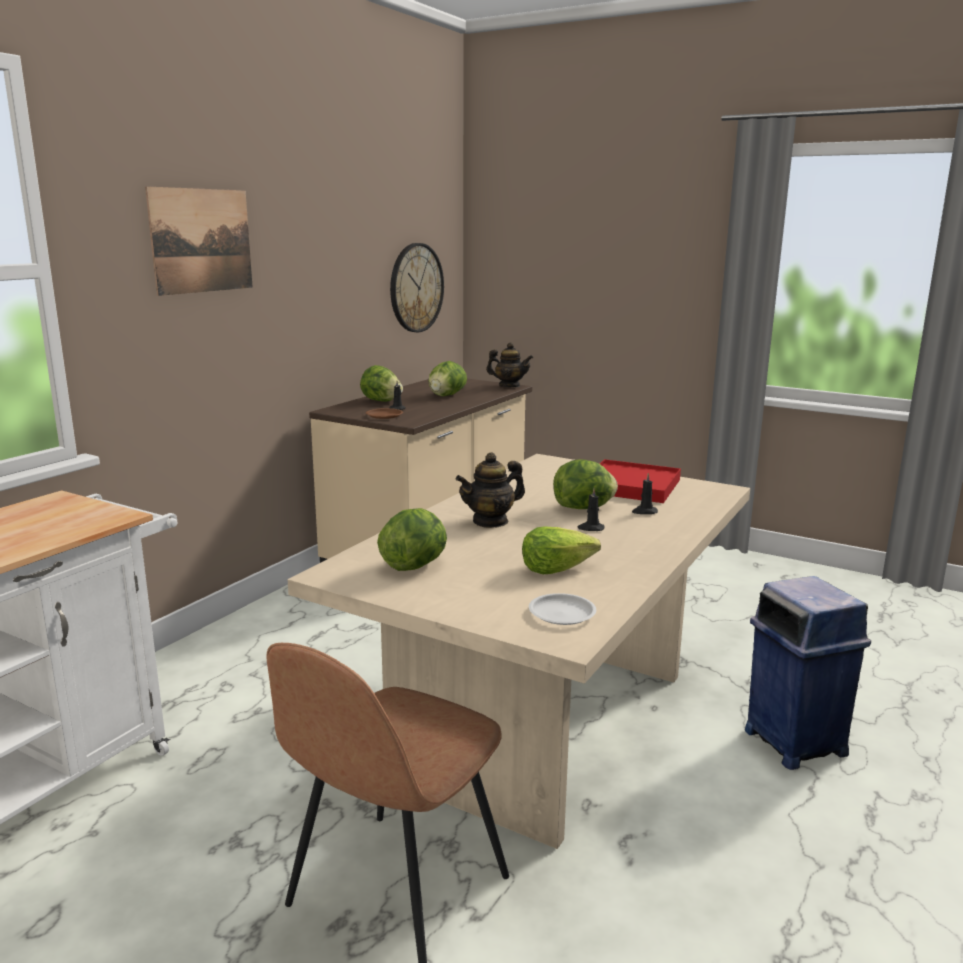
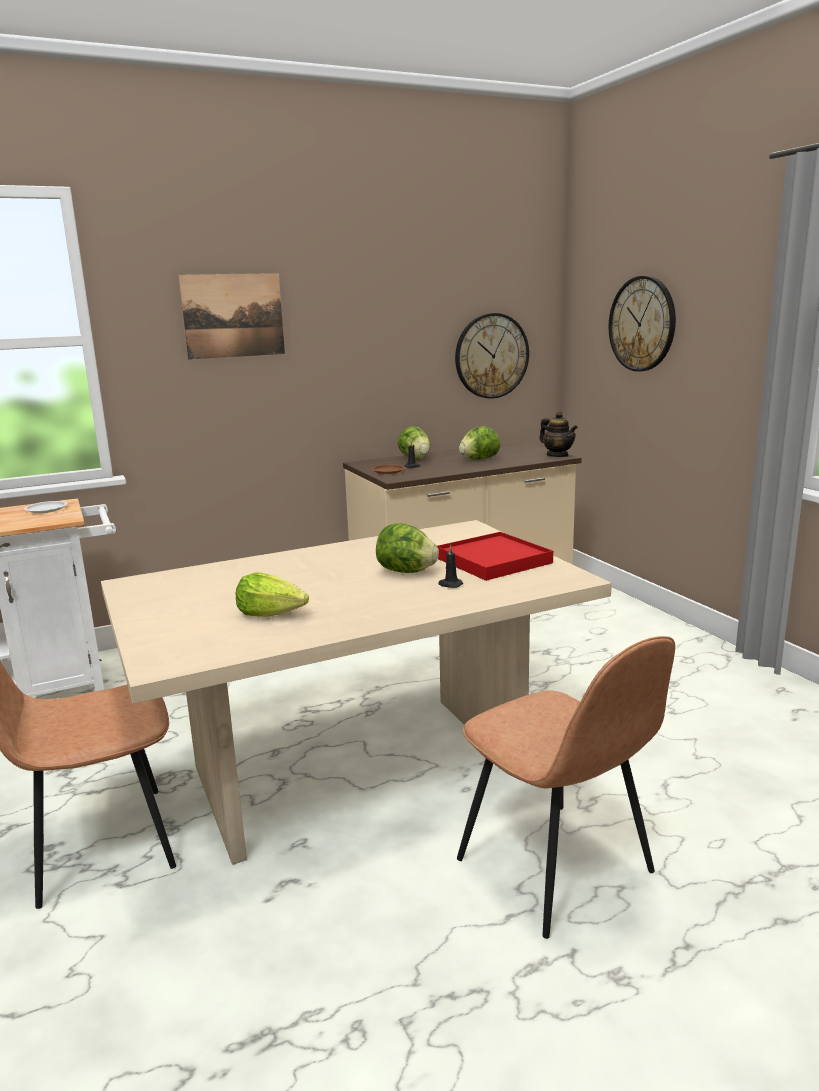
camera: 35 degrees right, 0 degrees up
lettuce [377,508,447,571] -> none
teapot [456,452,525,528] -> none
white plate [529,593,596,625] -> white plate moved to [24,501,67,513]
black candle [577,488,605,531] -> none
blue trash can [745,576,871,770] -> brown chair [457,636,675,939]
none -> wall clock [609,276,676,372]

